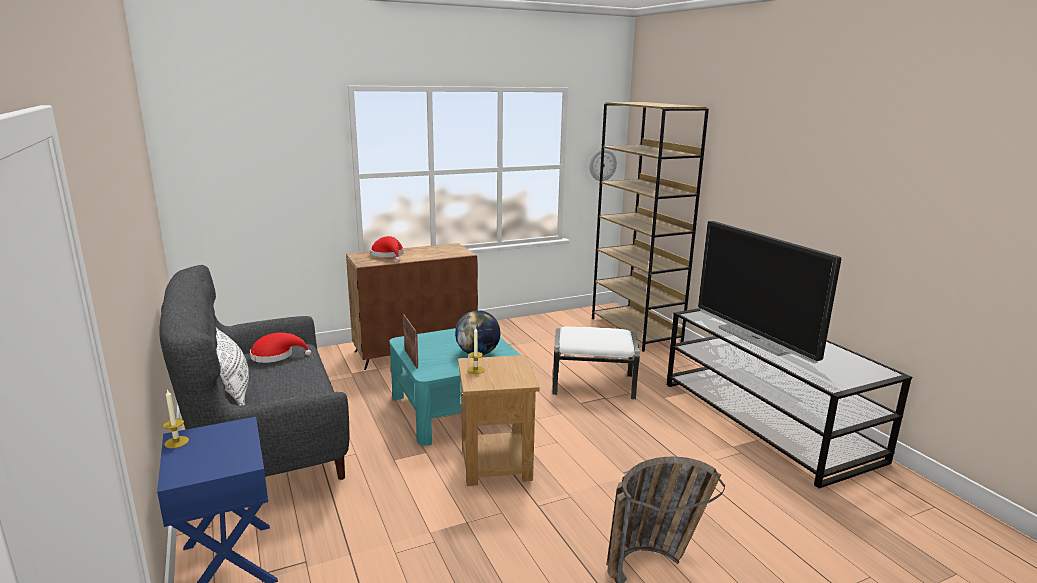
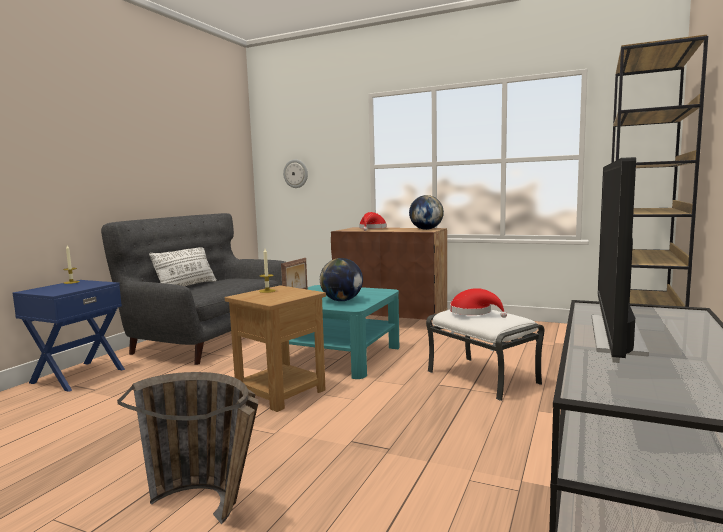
camera: 50 degrees right, 10 degrees down
red hat [250,332,311,363] -> red hat moved to [450,288,507,318]
wall clock [590,149,617,181] -> wall clock moved to [283,159,308,188]
none -> globe [409,195,444,230]

